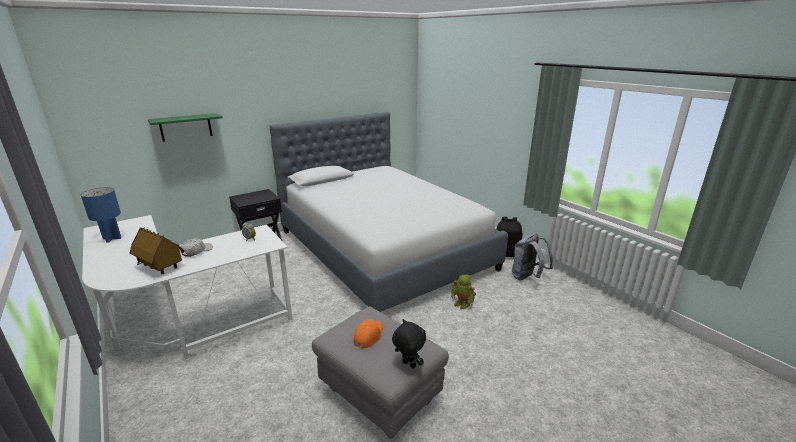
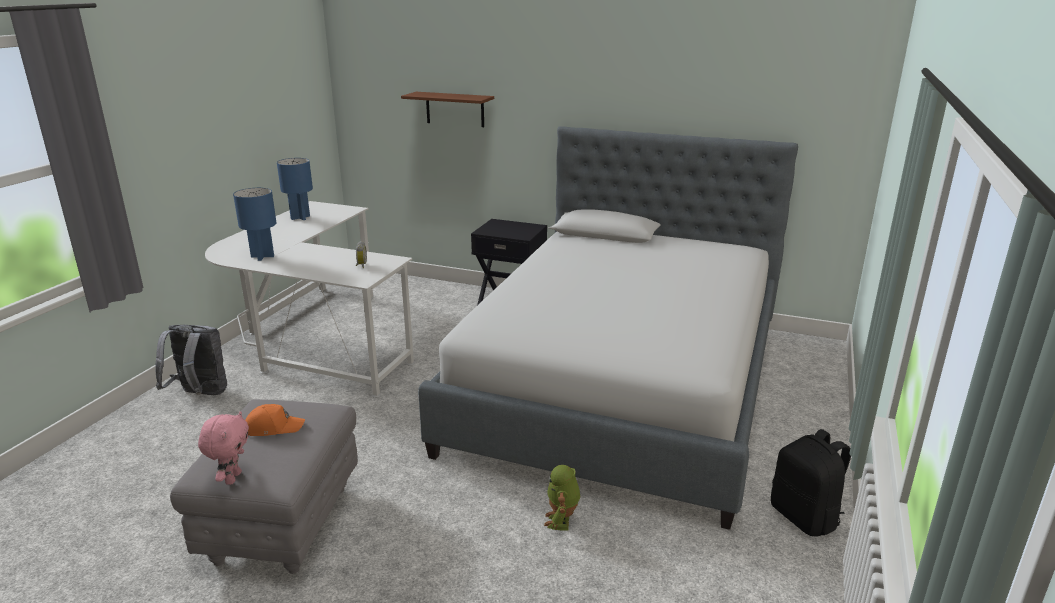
camera: 55 degrees right, 0 degrees up
toy house [130,227,184,274] -> blue table lamp [233,188,276,261]
green shelf [148,113,223,142] -> brown shelf [401,92,494,127]
white cap [180,239,213,257] -> none
black plush toy [392,319,426,369] -> pink plush toy [198,411,249,485]
grey backpack [512,233,553,280] -> grey backpack moved to [155,325,227,395]

